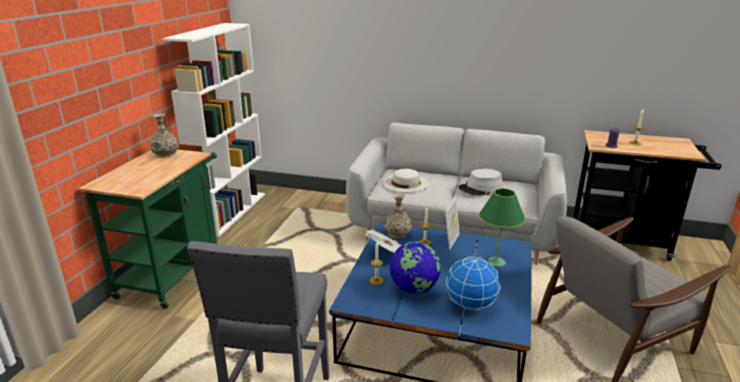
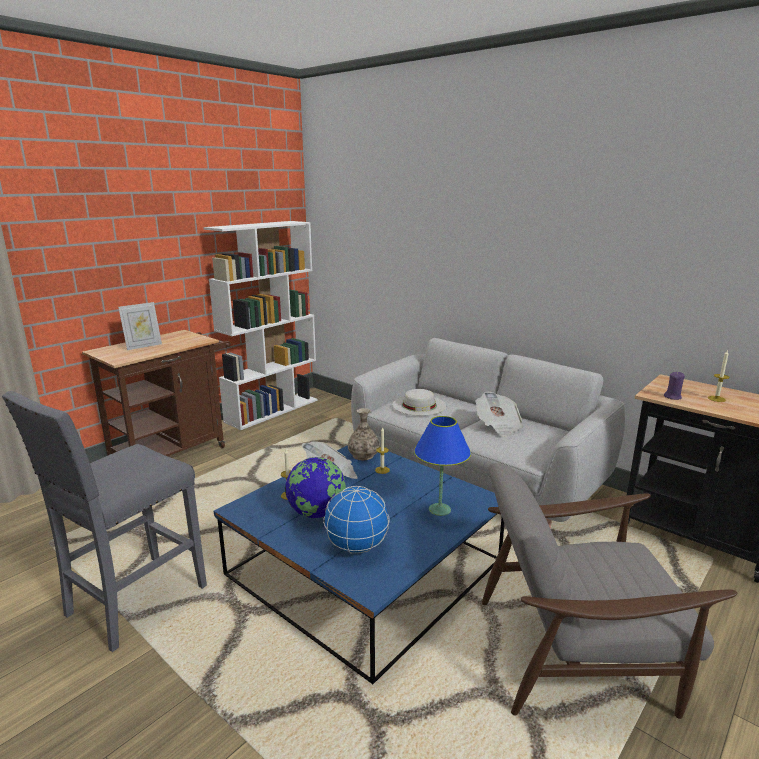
camera: 25 degrees right, 5 degrees down
green cart [78,150,217,309] -> brown cart [82,330,231,456]
vase [150,113,179,158] -> none
picture frame [445,195,460,250] -> picture frame moved to [118,302,162,350]
grey hat [458,169,503,196] -> newspaper [475,391,524,437]
green table lamp [479,188,525,267] -> blue table lamp [414,416,471,516]

